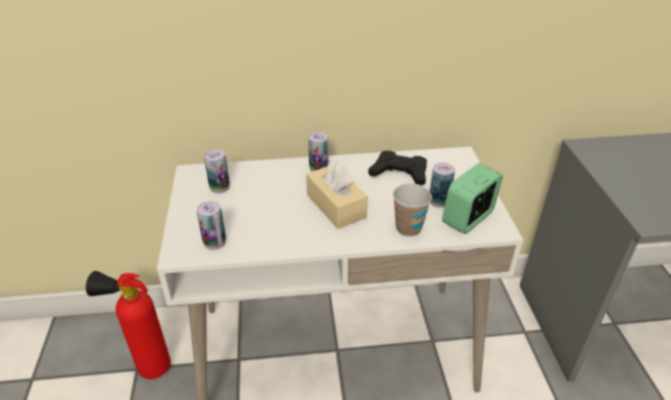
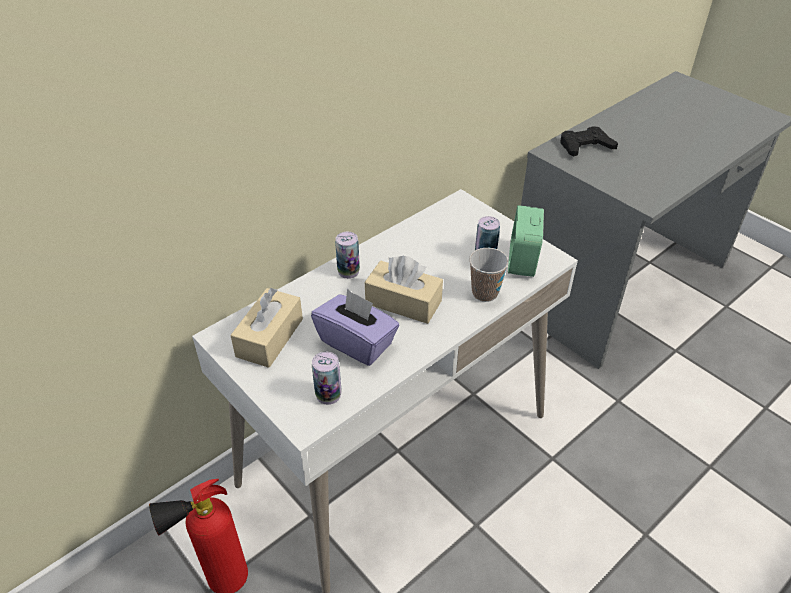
camera: 35 degrees left, 5 degrees up
can [204,149,230,194] -> beige tissue box [230,288,303,368]
black game controller [368,151,427,185] -> black game controller moved to [560,126,618,156]
none -> purple tissue box [311,289,399,366]

